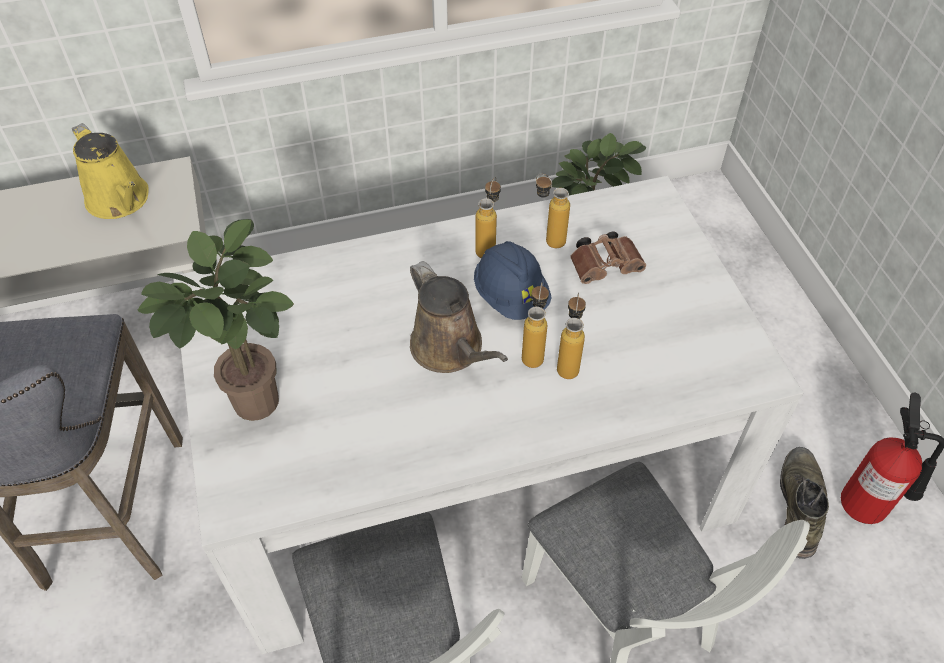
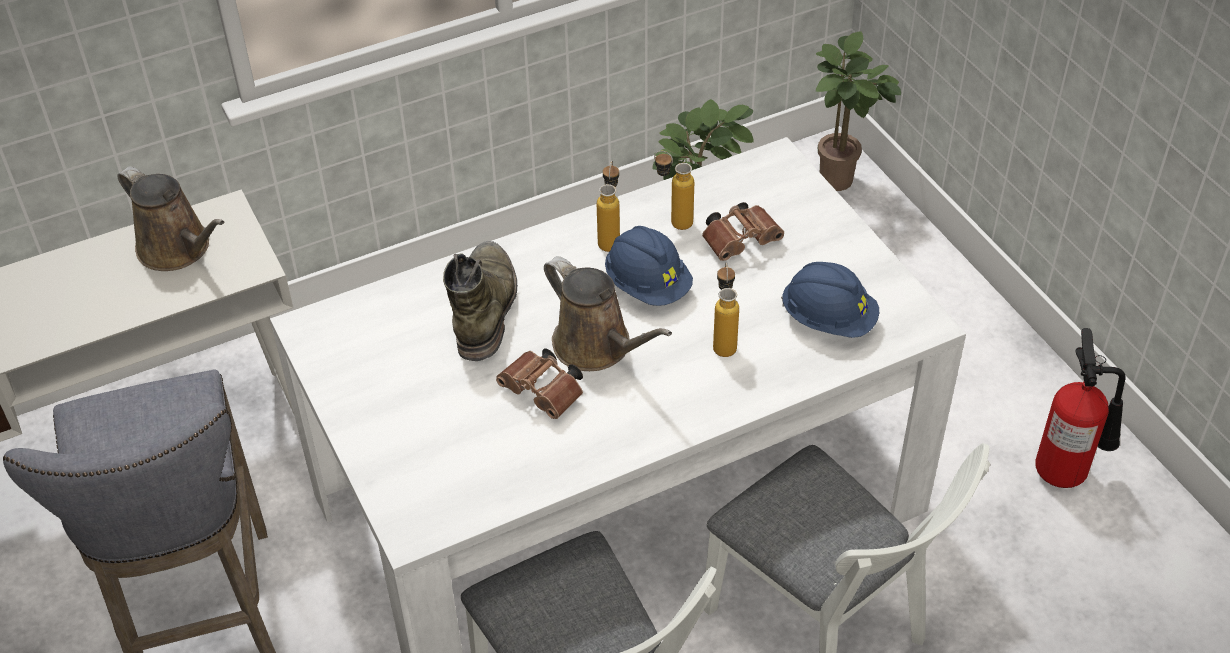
camera: 10 degrees left, 5 degrees down
yellow watering can [72,123,149,219] -> brown watering can [117,166,224,271]
potted plant [138,219,294,421] -> potted plant moved to [816,32,901,191]
bottle [522,282,549,368] -> none
green boot [780,447,829,559] -> green boot moved to [443,241,518,361]
none -> brown binoculars [496,349,583,419]
none -> blue hard hat [781,262,879,338]

